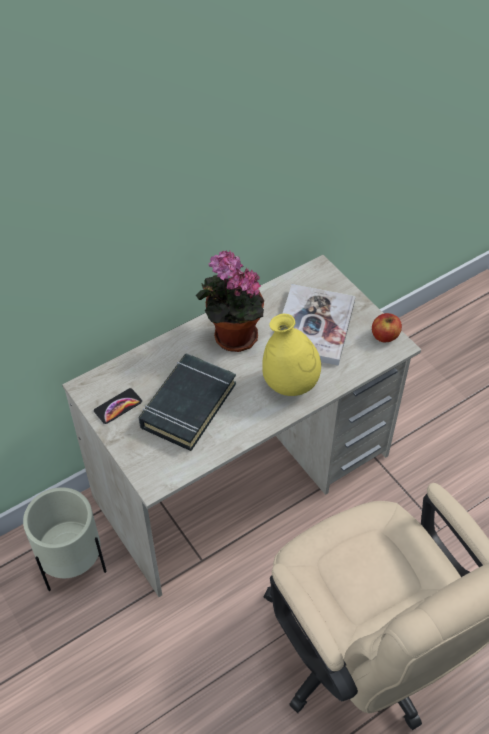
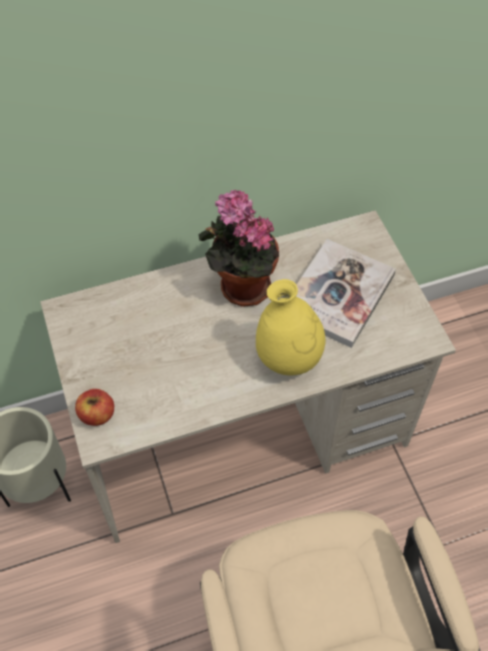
camera: 15 degrees right, 5 degrees up
phone [94,388,142,424] -> none
black book [139,353,236,451] -> none
apple [372,313,402,342] -> apple moved to [75,389,114,426]

